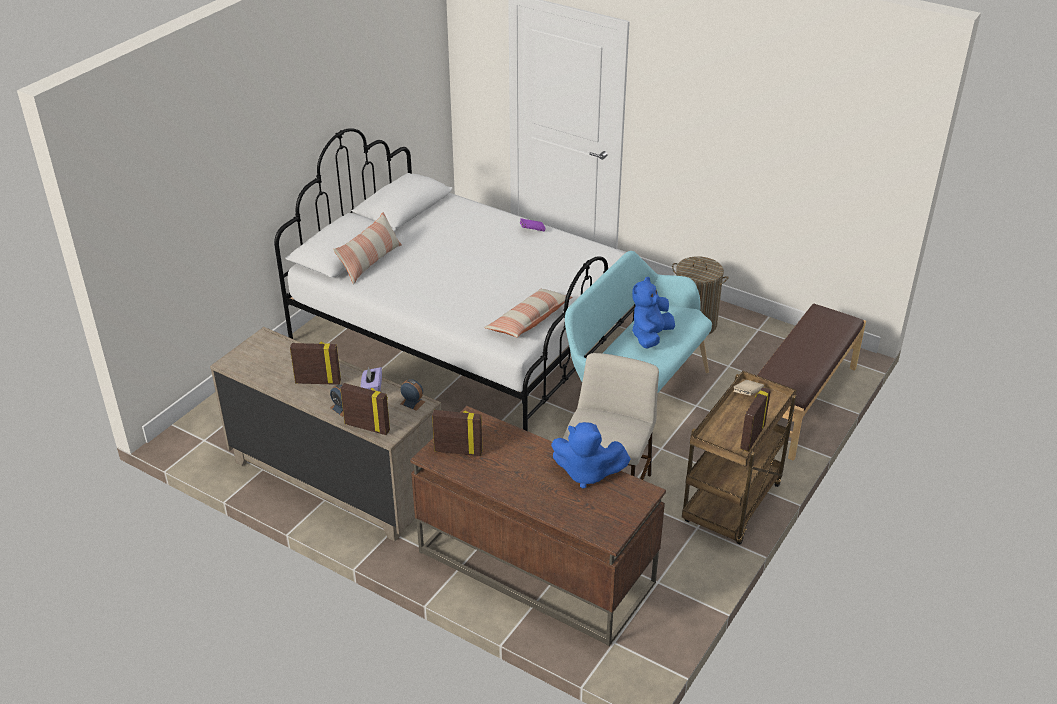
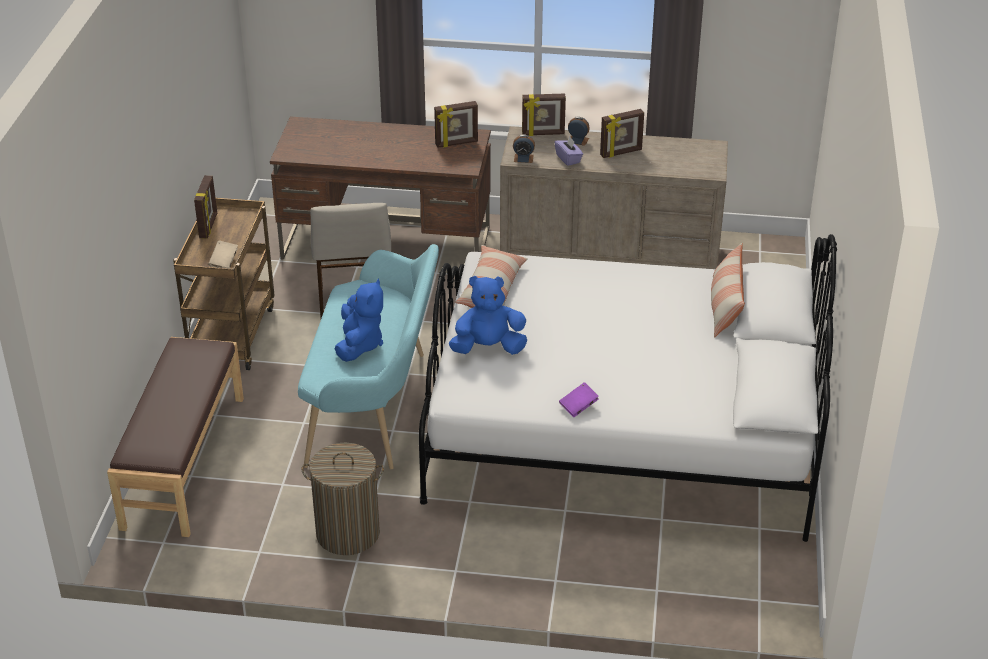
camera: 155 degrees right, 0 degrees up
blue plush toy [551,422,631,489] -> blue plush toy moved to [449,276,527,355]

